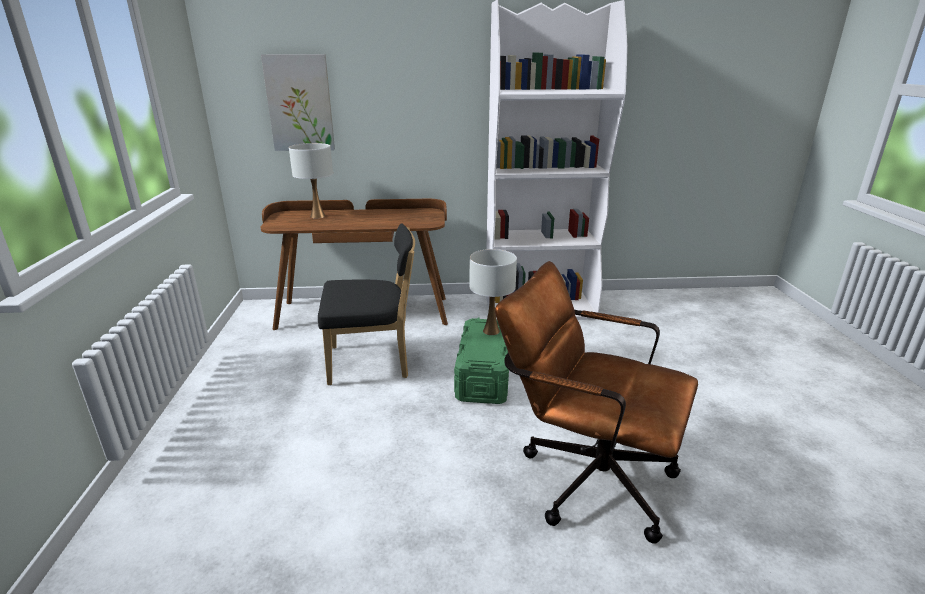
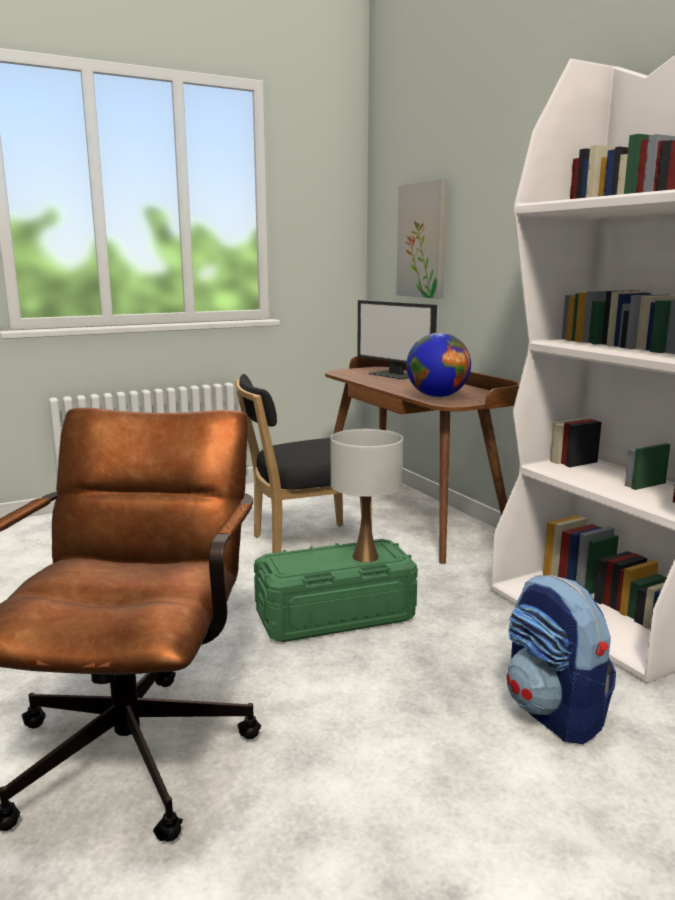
camera: 65 degrees right, 10 degrees down
white table lamp [289,143,333,218] -> monitor [357,300,437,379]
black chair [318,223,415,385] -> black chair turned 105 degrees clockwise [235,374,372,553]
none -> globe [406,333,471,397]
none -> backpack [507,575,616,744]

